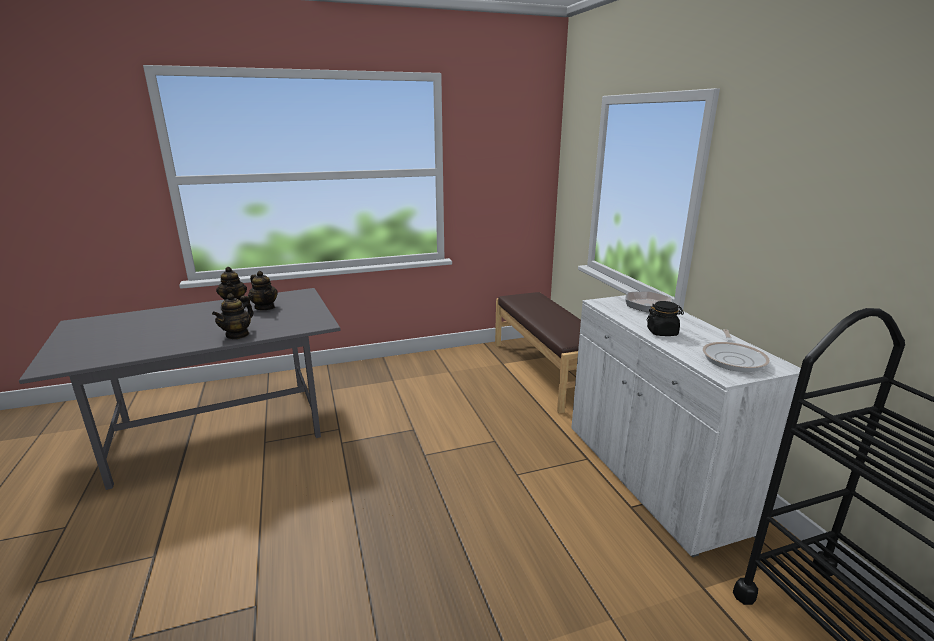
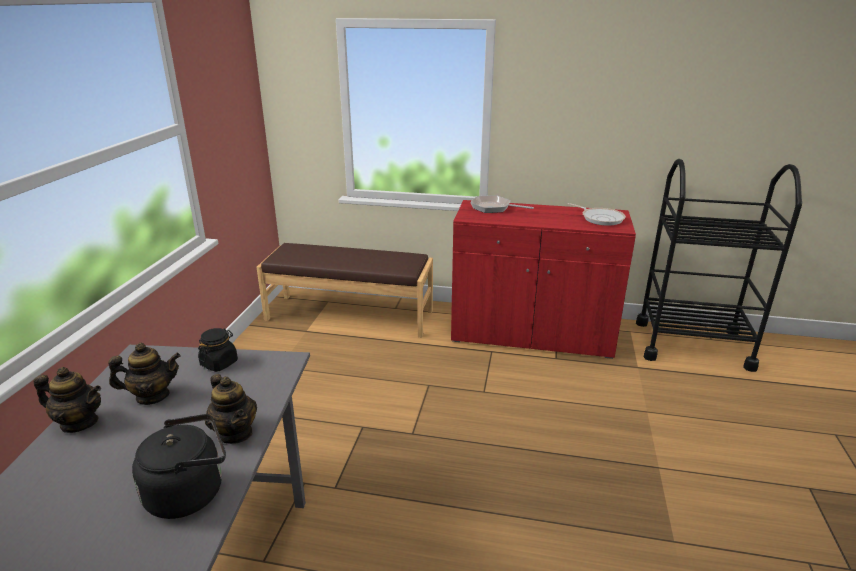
camera: 60 degrees left, 5 degrees up
white cabinet [571,295,801,557] -> red cabinet [451,200,636,359]
black jar [646,301,684,336] -> black jar moved to [198,328,238,372]
none -> black kettle [132,414,226,519]

